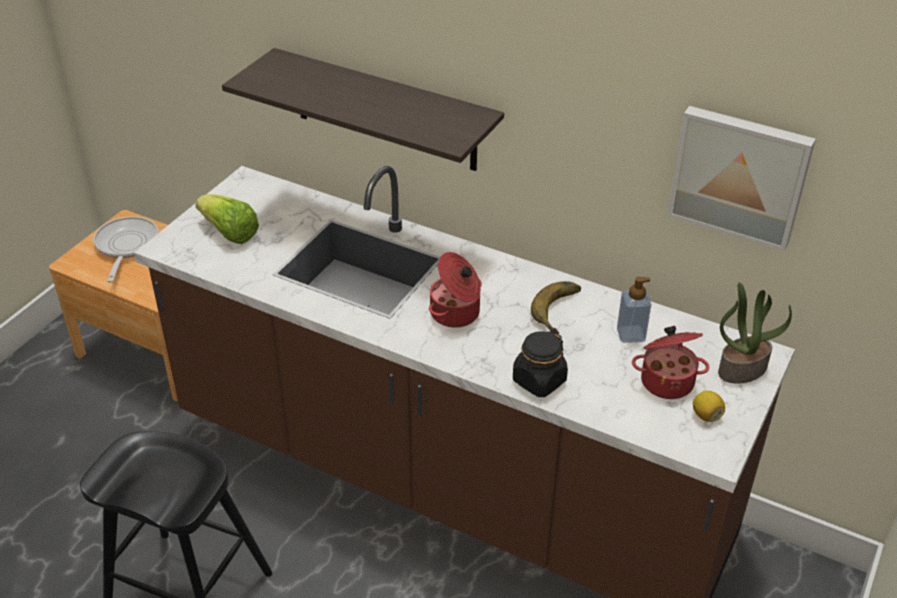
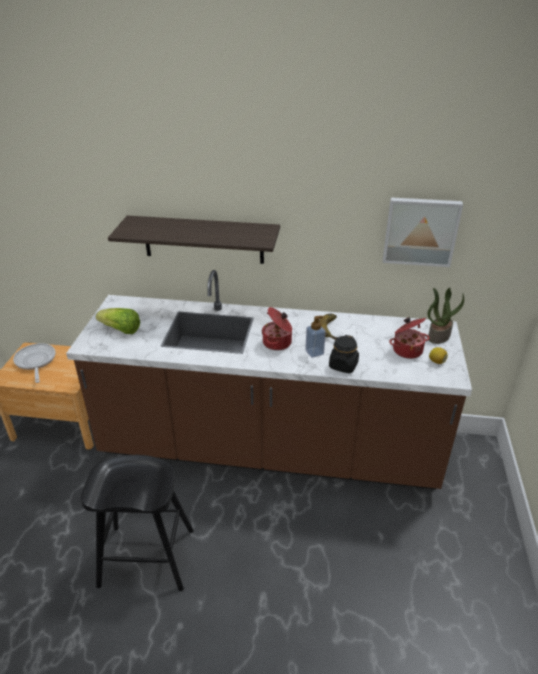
camera: 20 degrees left, 5 degrees down
soap dispenser [617,277,651,343] -> soap dispenser moved to [305,316,326,358]

